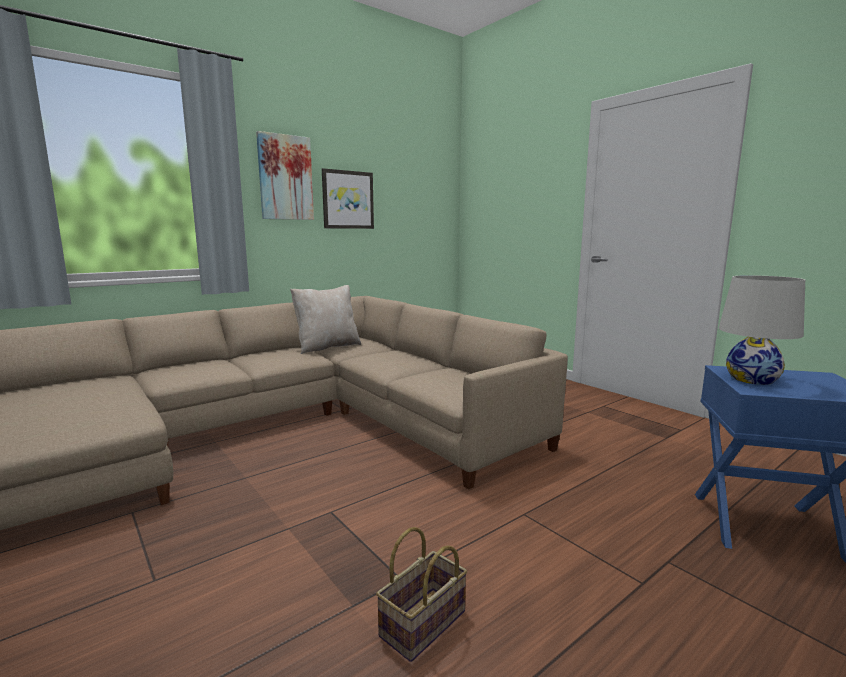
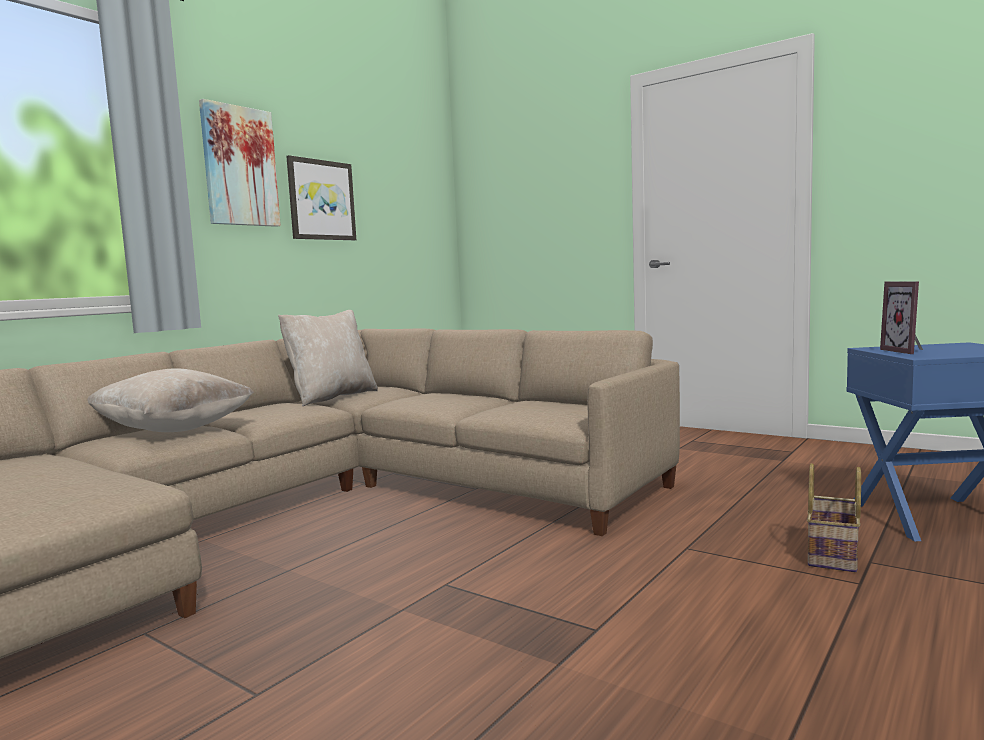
camera: 15 degrees left, 5 degrees down
basket [376,527,467,662] -> basket moved to [807,463,861,572]
white table lamp [719,275,805,385] -> picture frame [880,281,923,354]
none -> beige pillow [87,368,254,432]

